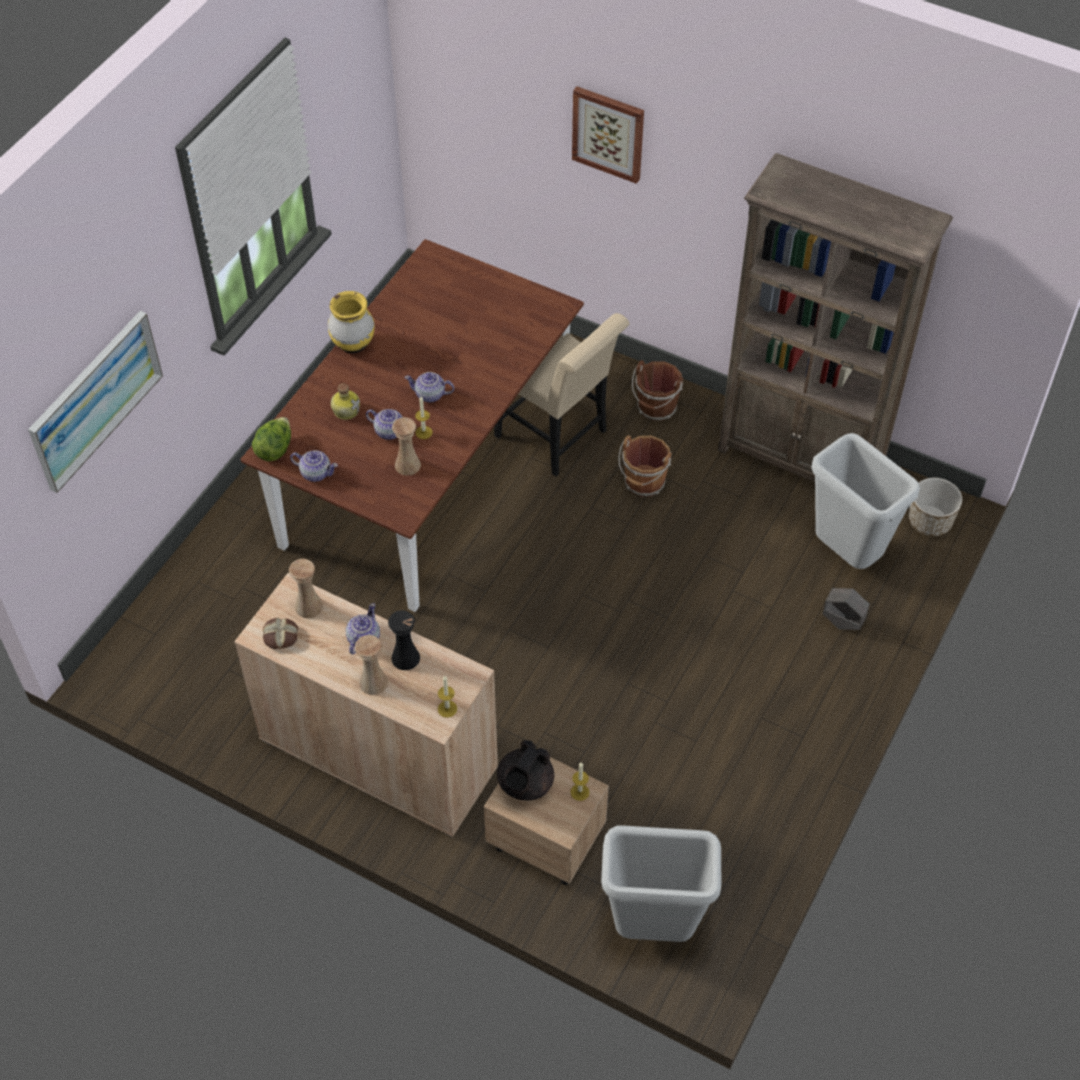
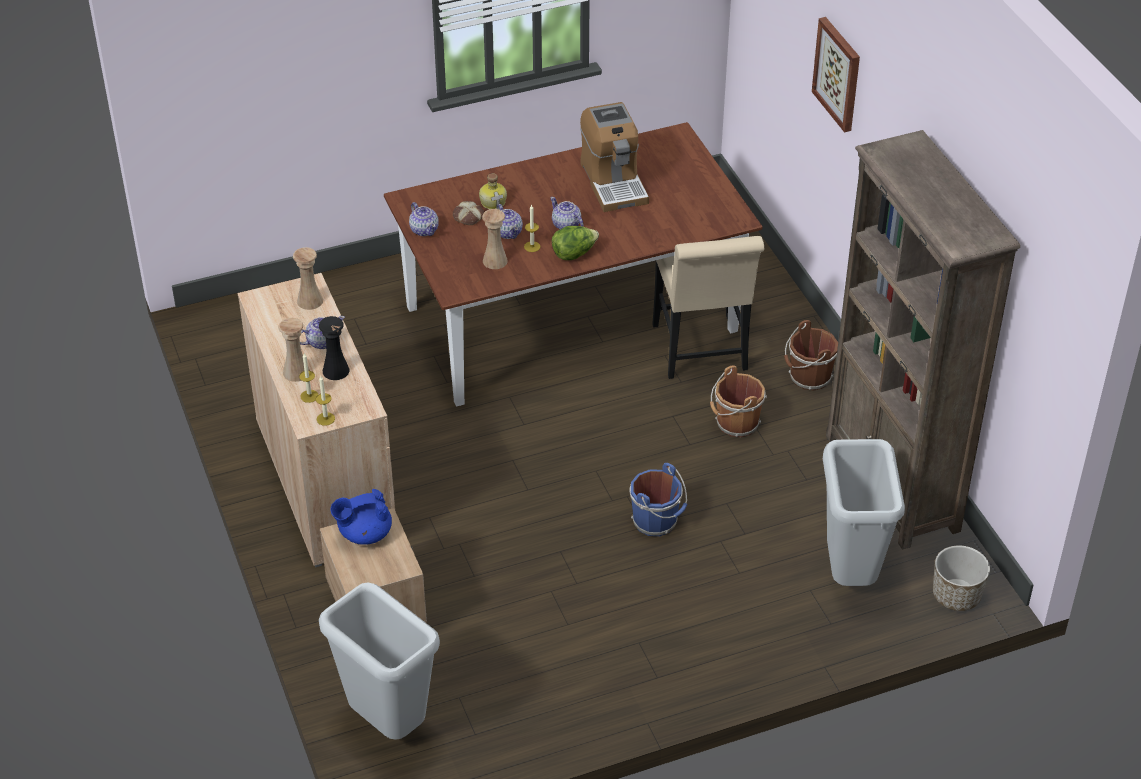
camera: 40 degrees right, 10 degrees down
picture [28,311,163,493] -> none
lettuce [252,417,291,462] -> lettuce moved to [552,226,599,260]
bread [263,618,298,649] -> bread moved to [453,201,484,225]
yellow vase [327,291,375,353] -> none
black teapot [497,740,554,800] -> blue teapot [330,489,392,545]
candle [571,763,590,801] -> candle moved to [299,353,318,403]
grey planter [822,588,870,630] -> none
none -> coffee machine [580,102,649,212]
none -> blue bucket [630,463,687,536]

